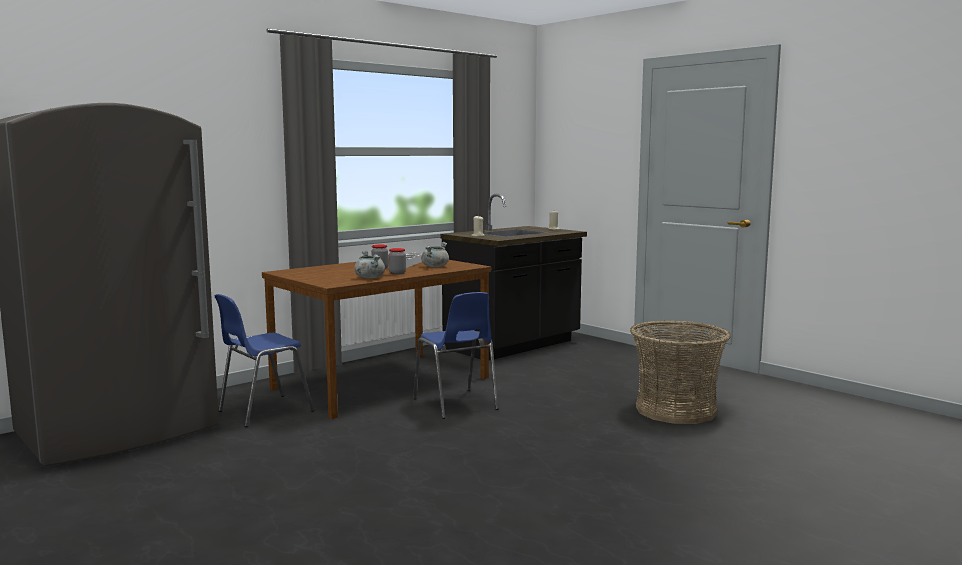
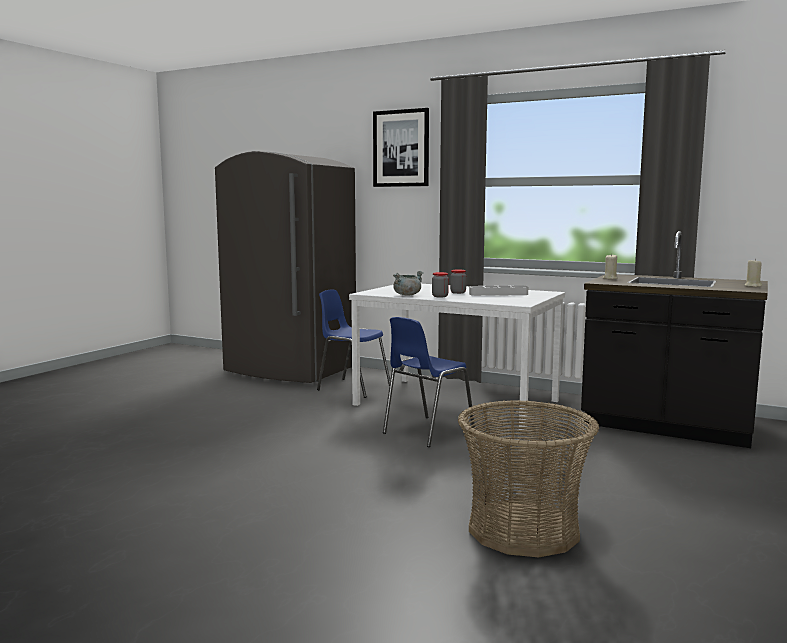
camera: 70 degrees right, 0 degrees up
brown dining table [262,258,491,419] -> white dining table [349,284,565,430]
grey cooking pot [421,242,449,267] -> none
none -> picture [373,108,429,187]

